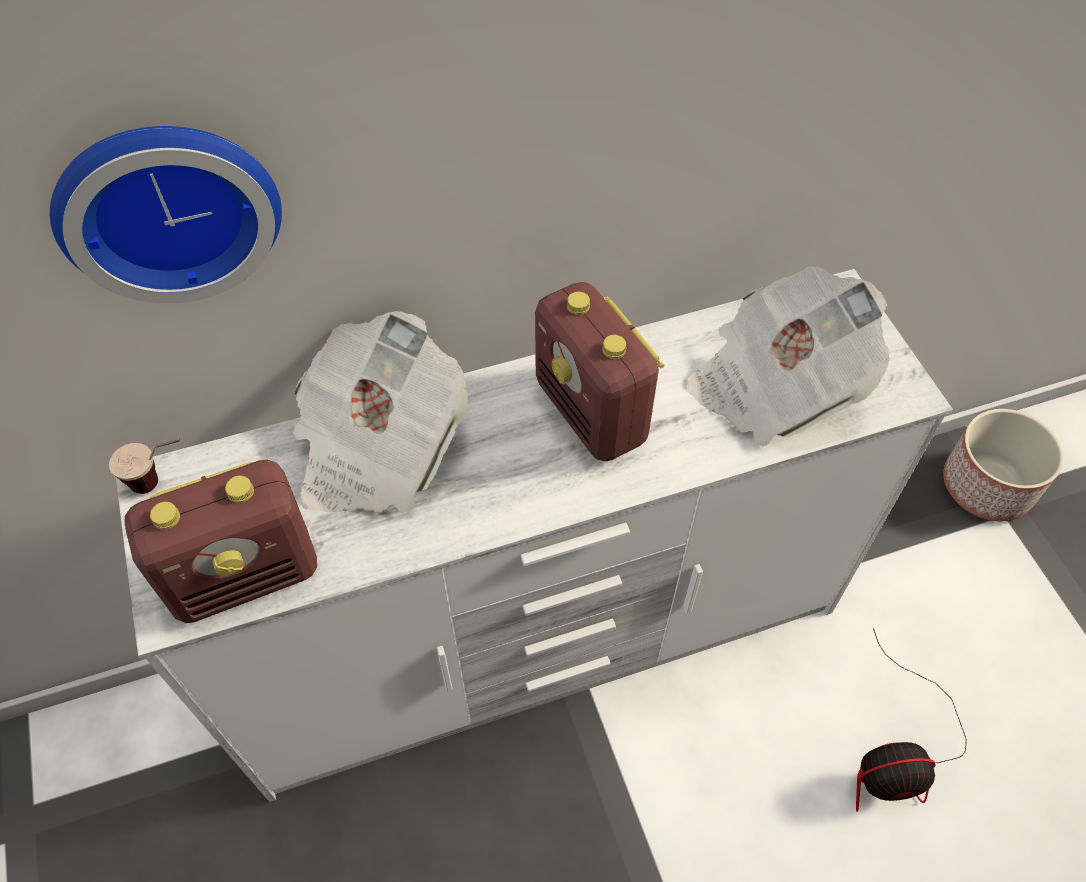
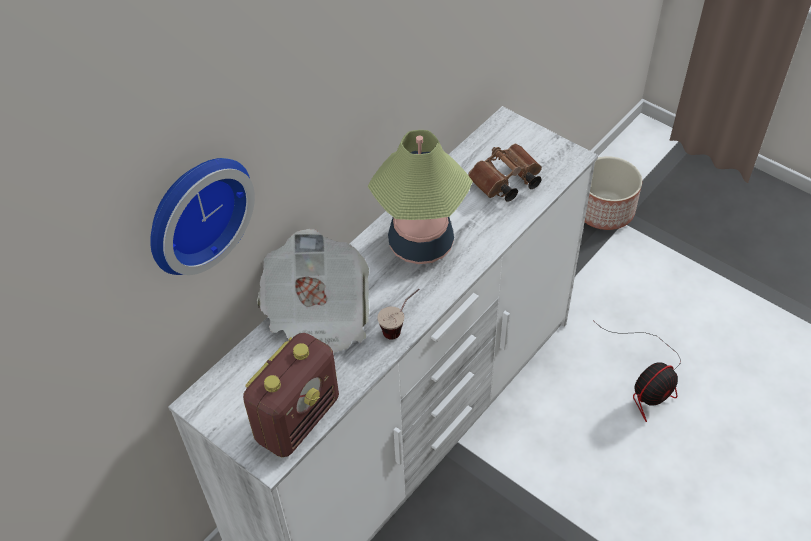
camera: 30 degrees left, 5 degrees down
cup [109,439,180,494] -> cup moved to [377,289,420,340]
radio [535,282,664,461] -> table lamp [368,130,473,264]
newspaper [688,266,890,446] -> brown binoculars [468,144,542,202]

